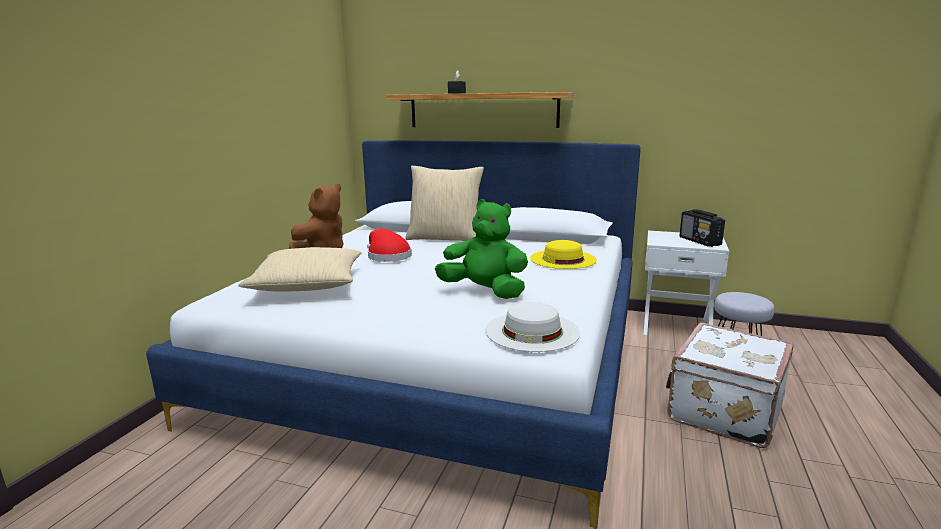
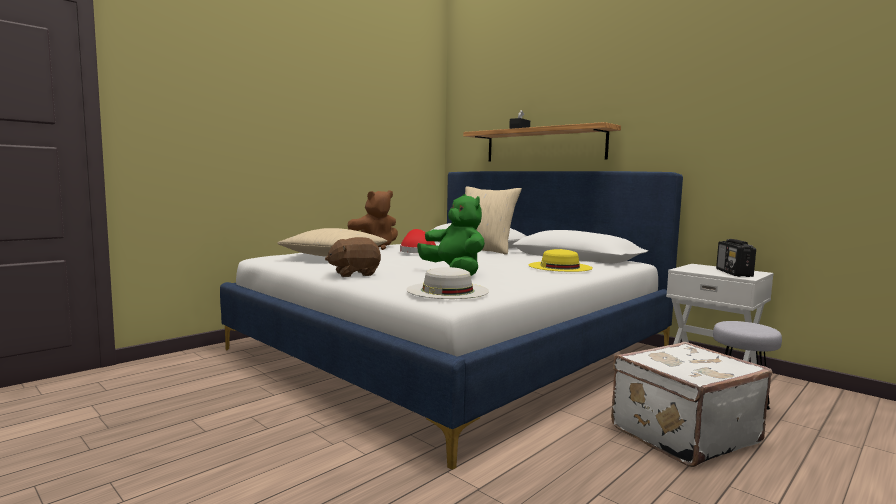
camera: 25 degrees right, 10 degrees down
none -> brown plush toy [325,237,381,277]

